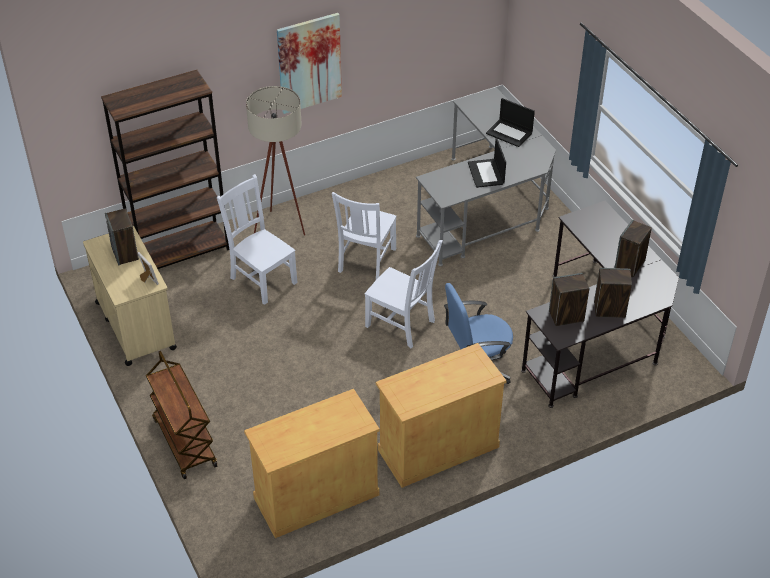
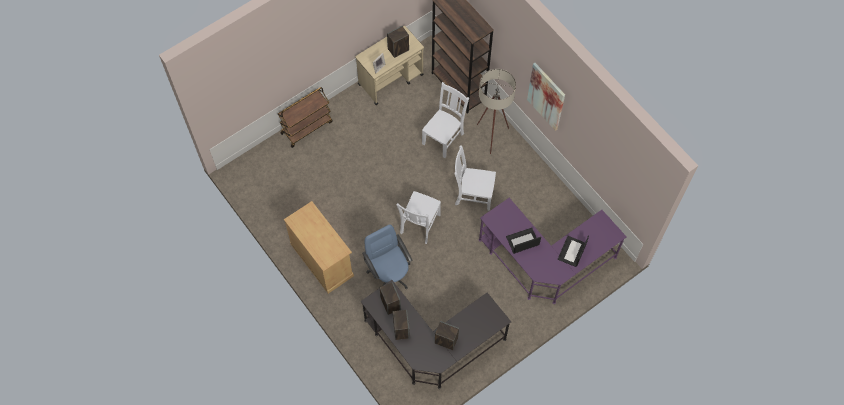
camera: 80 degrees right, 20 degrees up
beige cabinet [244,389,380,538] -> none
grey desk [416,87,556,266] -> purple desk [479,198,626,304]

